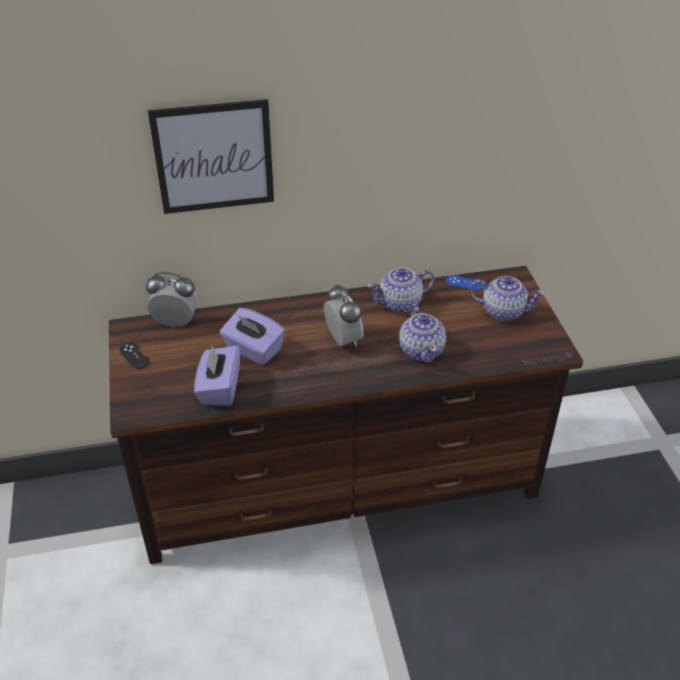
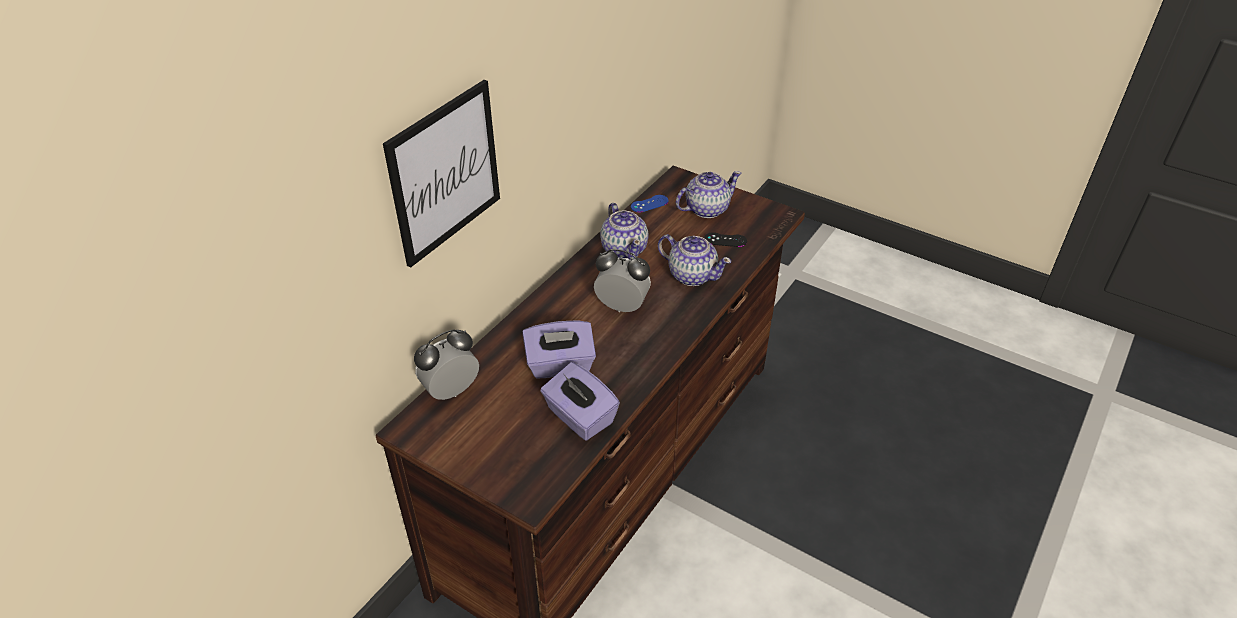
camera: 45 degrees left, 0 degrees up
black game controller [119,342,149,369] -> black game controller moved to [704,232,747,247]
teapot [367,267,435,313] -> teapot turned 45 degrees counterclockwise [600,203,648,260]

